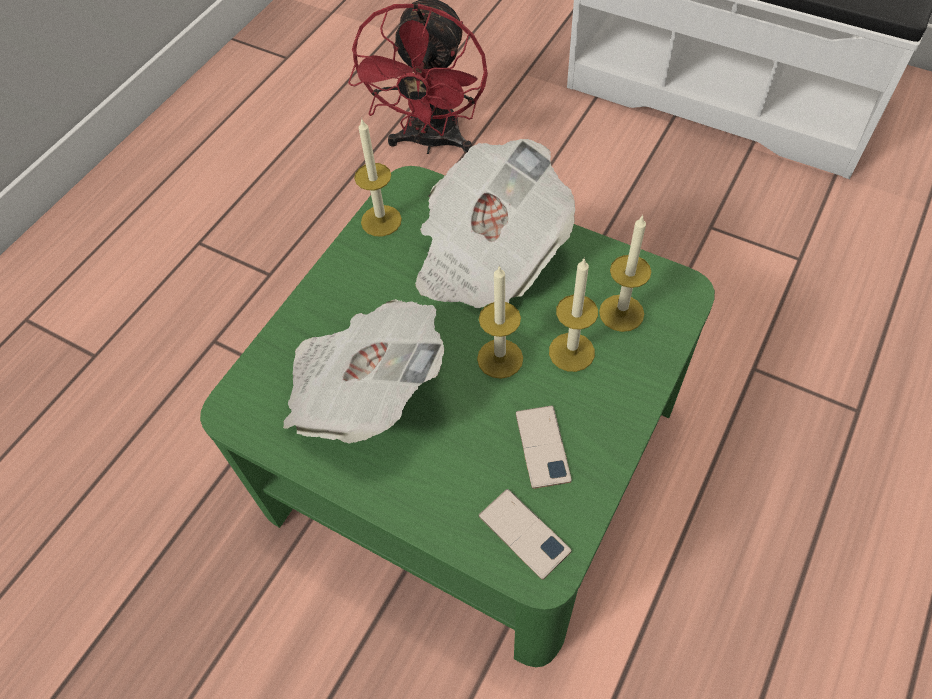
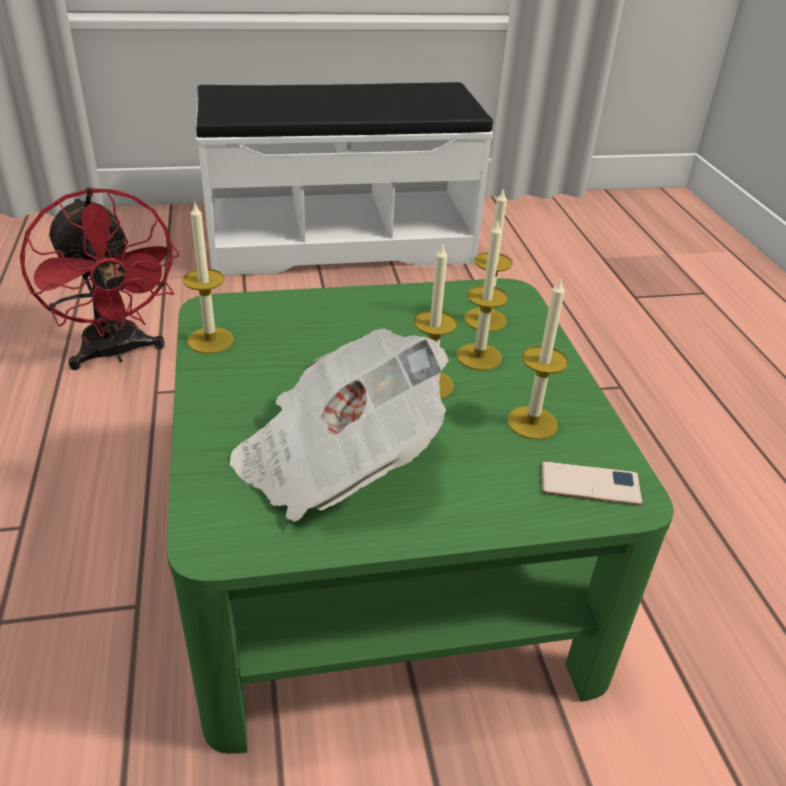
camera: 45 degrees left, 20 degrees down
newspaper [415,139,575,308] -> none
phone [516,405,572,489] -> candle [507,277,568,440]

